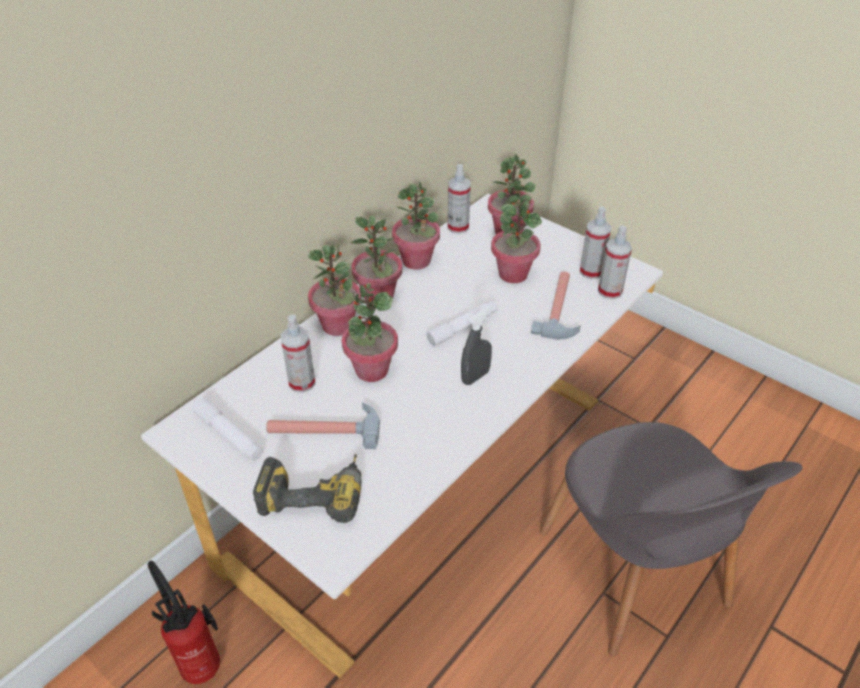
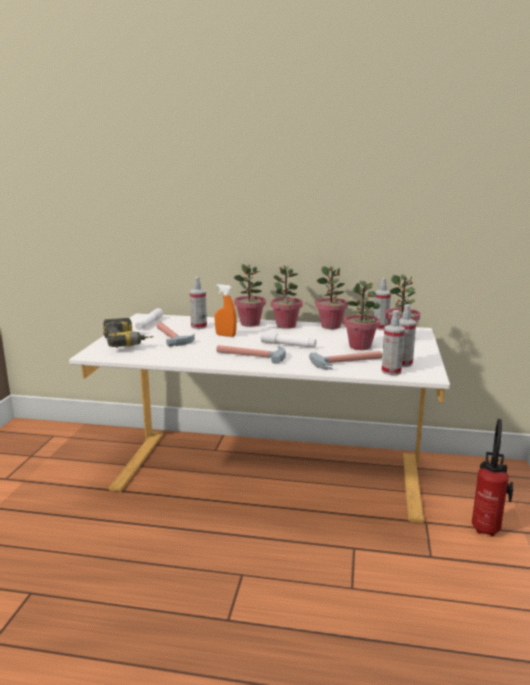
camera: 60 degrees right, 25 degrees down
fire extinguisher [148,561,220,684] -> fire extinguisher moved to [472,419,513,536]
potted plant [342,283,398,382] -> orange spray bottle [215,284,237,337]
grey spray bottle [461,307,492,385] -> hammer [216,345,286,364]
grey chair [540,422,803,656] -> none

